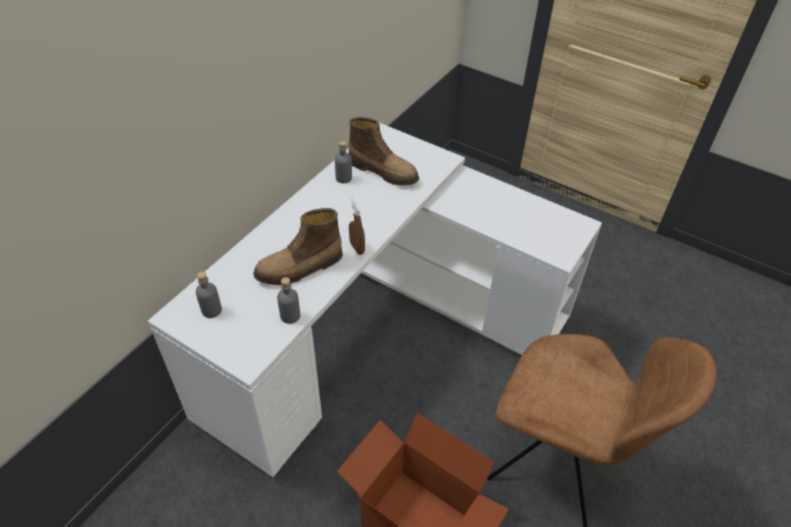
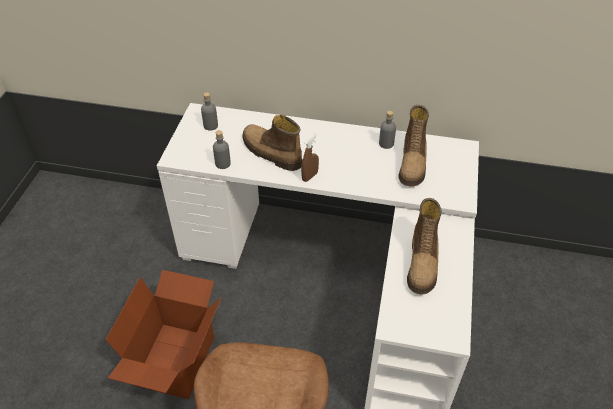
camera: 70 degrees right, 0 degrees up
none -> boot [407,198,442,295]

